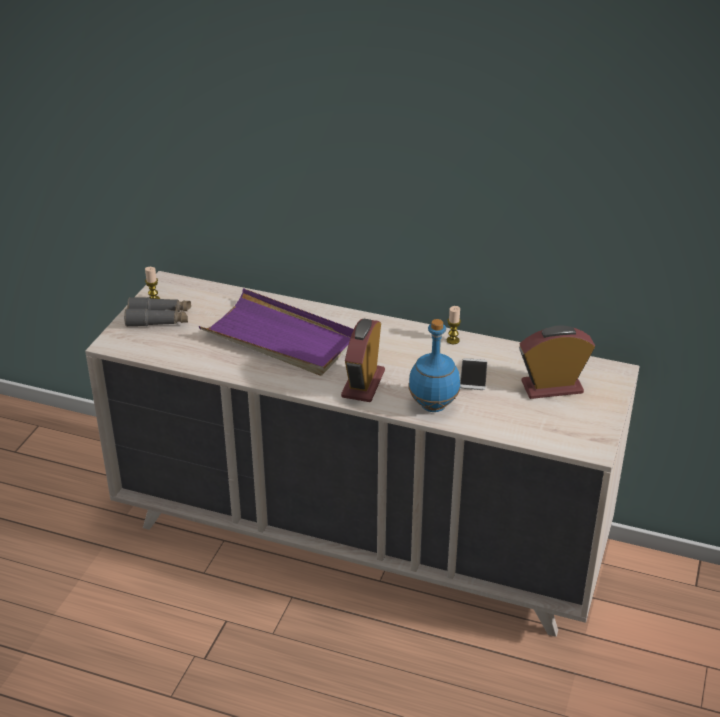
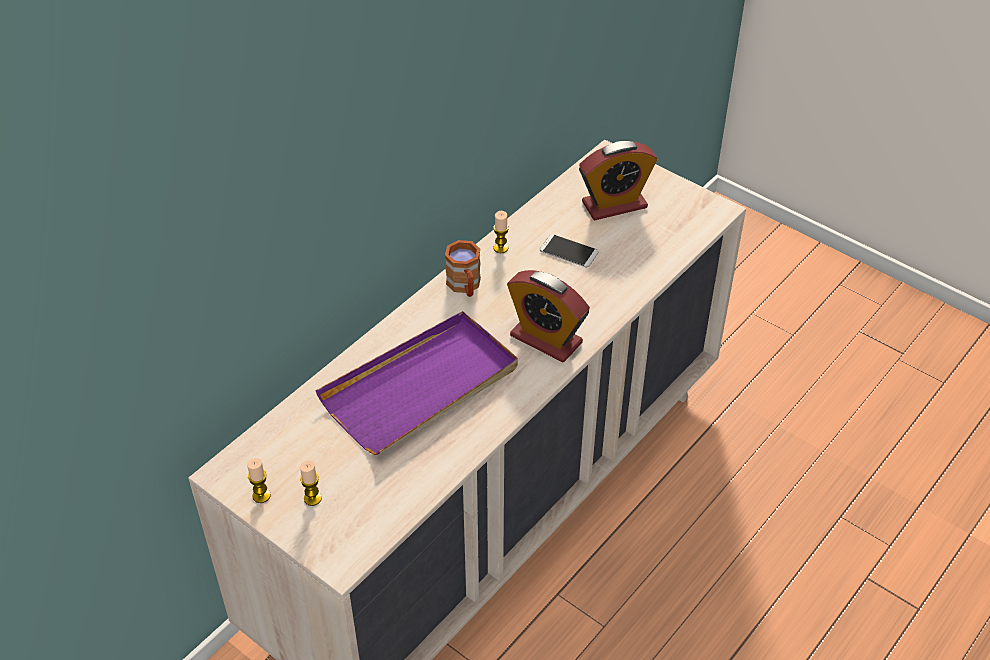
camera: 70 degrees left, 10 degrees up
grey binoculars [124,297,191,327] -> candle [300,461,322,506]
blue bottle [409,319,460,412] -> none
alarm clock [519,325,595,399] -> alarm clock turned 120 degrees counterclockwise [579,141,657,221]
none -> brown mug [445,240,481,297]

